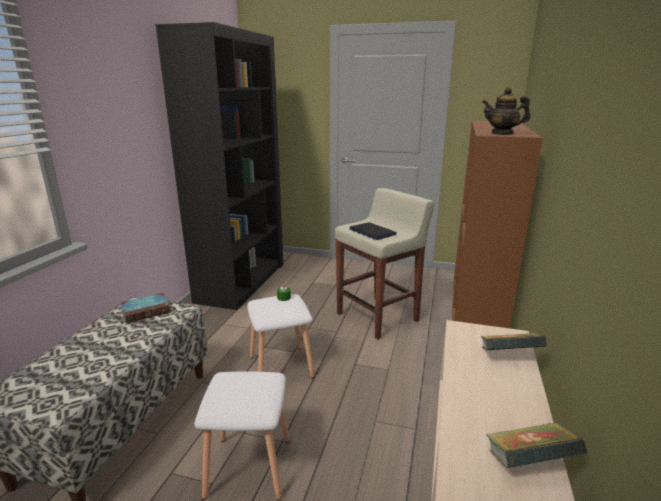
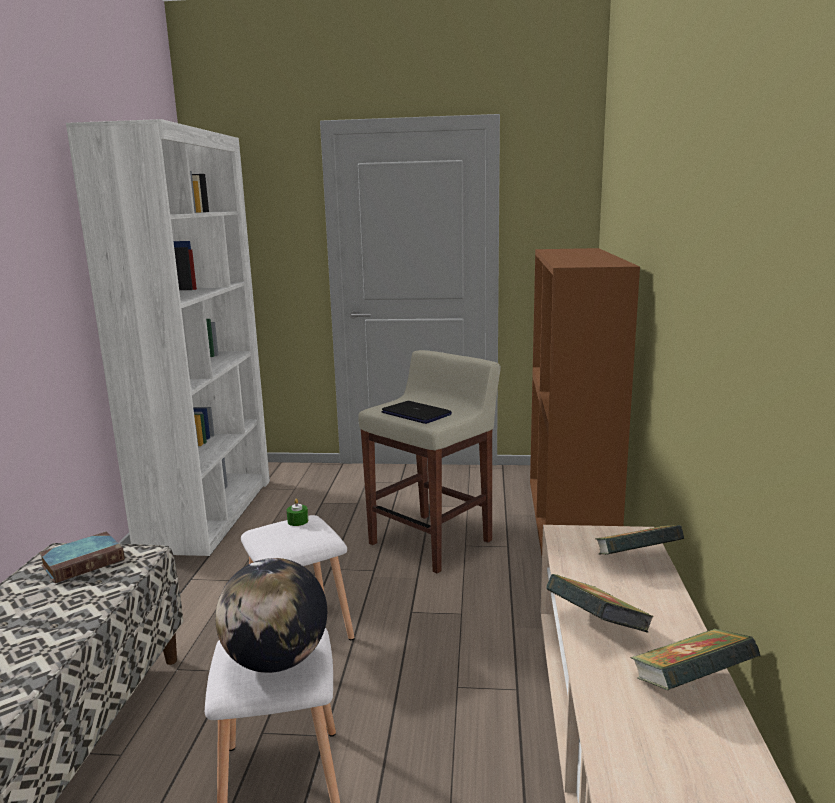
camera: 10 degrees left, 5 degrees down
black bookcase [155,22,283,310] -> white bookcase [66,119,270,556]
teapot [482,88,530,135] -> none
none -> globe [215,558,327,673]
none -> book [546,574,654,632]

